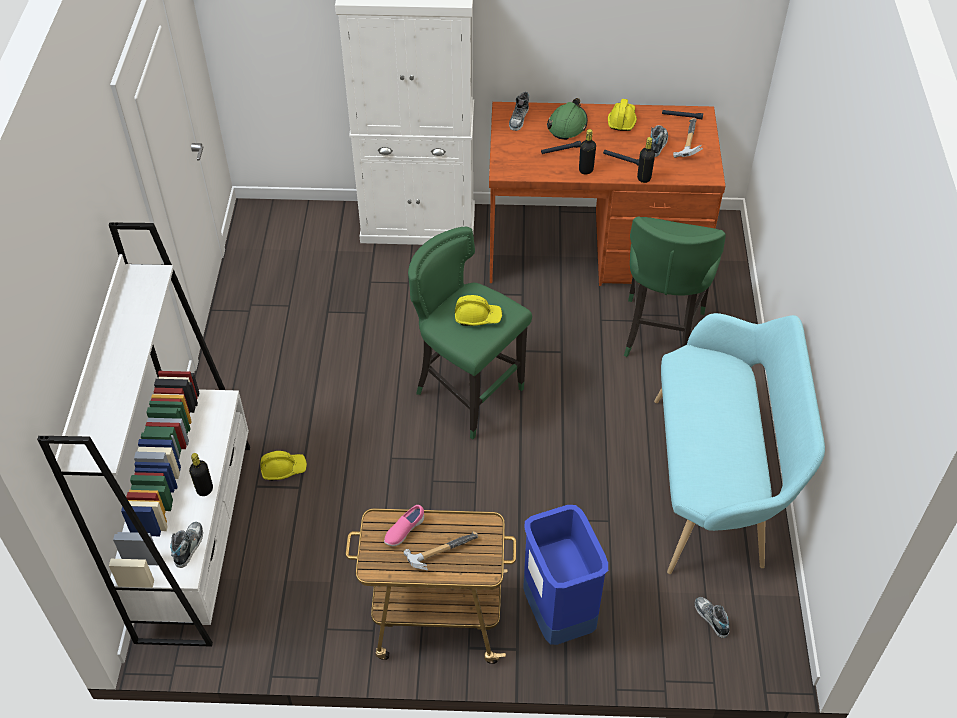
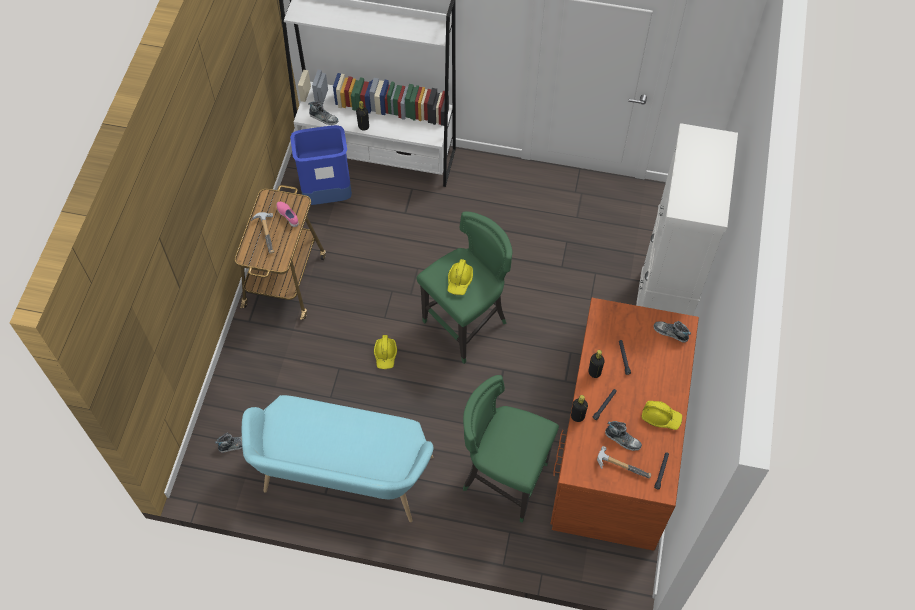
camera: 100 degrees right, 10 degrees up
yellow hard hat [260,451,307,481] -> yellow hard hat moved to [374,335,397,369]
blue trash can [524,505,608,645] -> blue trash can moved to [290,125,352,205]
green hard hat [547,98,588,140] -> none

